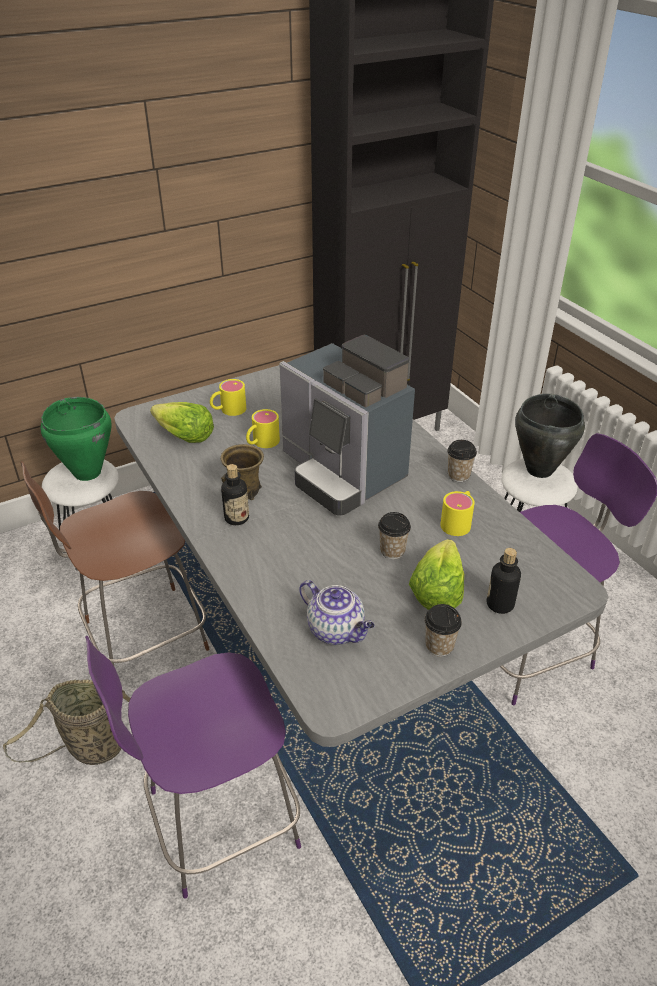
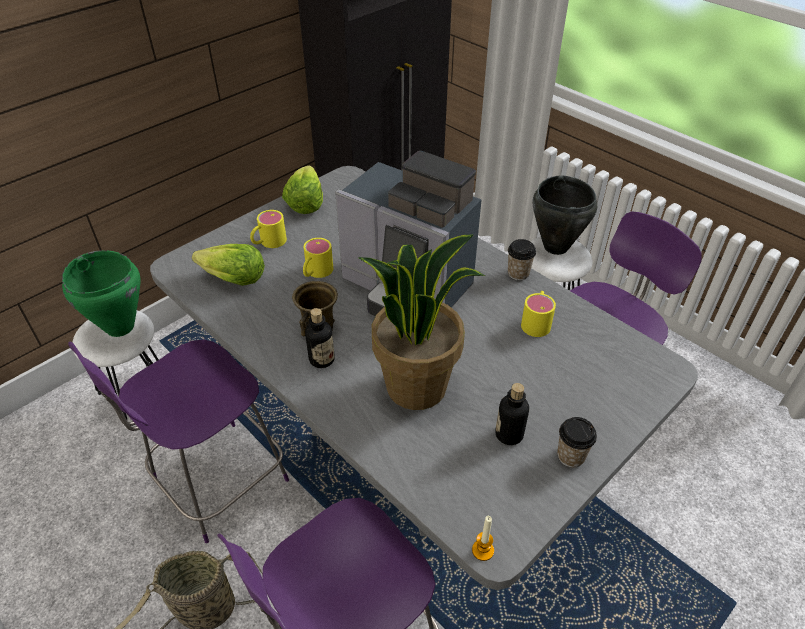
camera: 15 degrees left, 5 degrees up
brown chair [21,461,209,666] -> purple chair [68,339,289,543]
teapot [299,580,375,645] -> none
cup [378,512,411,559] -> none
lettuce [409,539,464,610] -> lettuce moved to [282,166,323,214]
bottle [487,548,521,614] -> bottle moved to [495,383,529,445]
none -> potted plant [358,235,486,410]
none -> candle [472,516,494,561]

